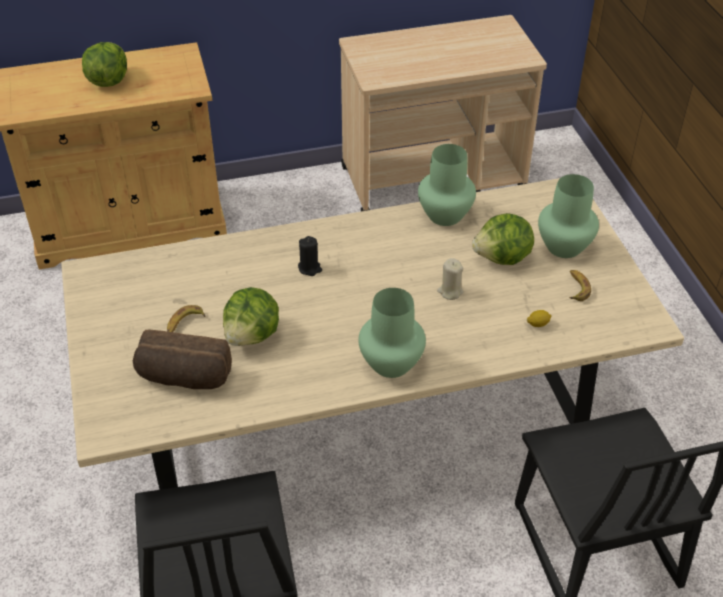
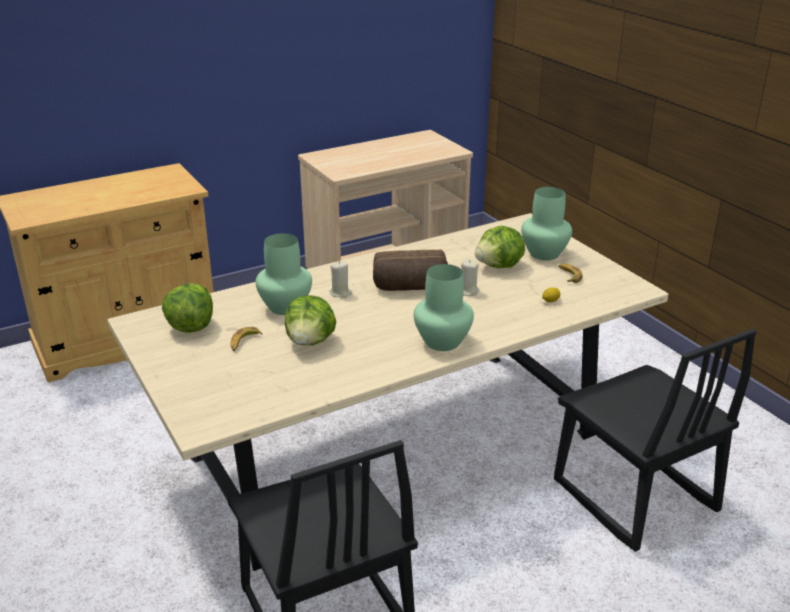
camera: 15 degrees left, 15 degrees down
lettuce [82,42,127,87] -> lettuce moved to [162,283,213,333]
bread [133,330,232,389] -> bread moved to [373,250,448,291]
black candle [298,236,322,276] -> beige candle [329,261,352,298]
green vase [418,144,476,226] -> green vase moved to [256,233,312,315]

